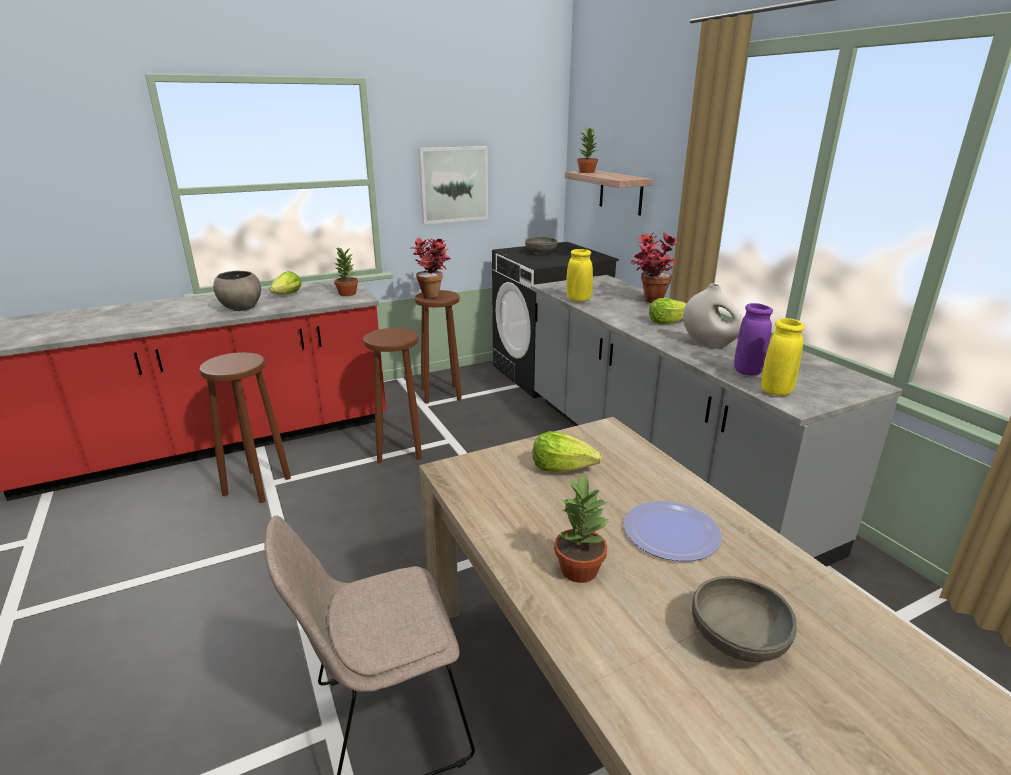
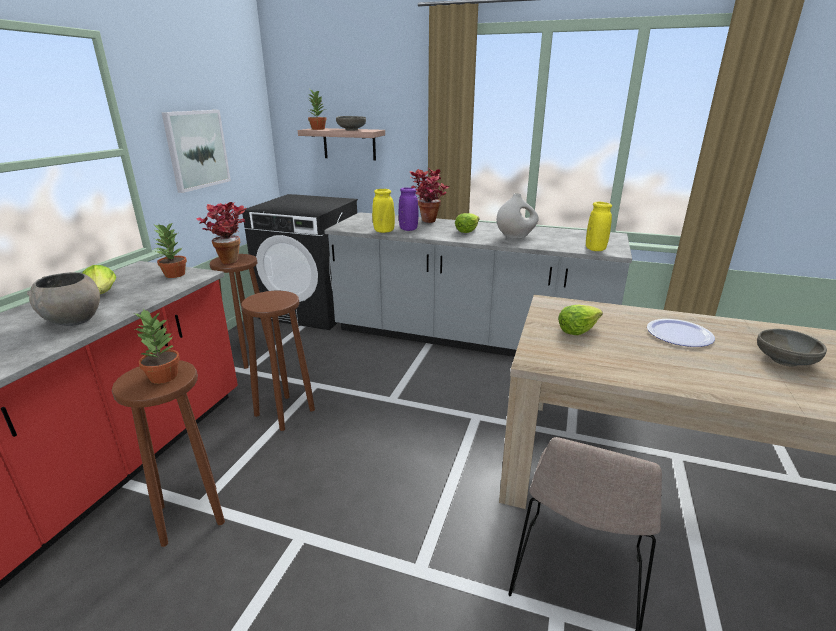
camera: 45 degrees left, 0 degrees up
grey bowl [525,237,558,255] -> grey bowl moved to [336,116,366,131]
potted plant [554,473,608,583] -> potted plant moved to [135,309,180,384]
purple vase [734,303,773,375] -> purple vase moved to [399,187,418,231]

